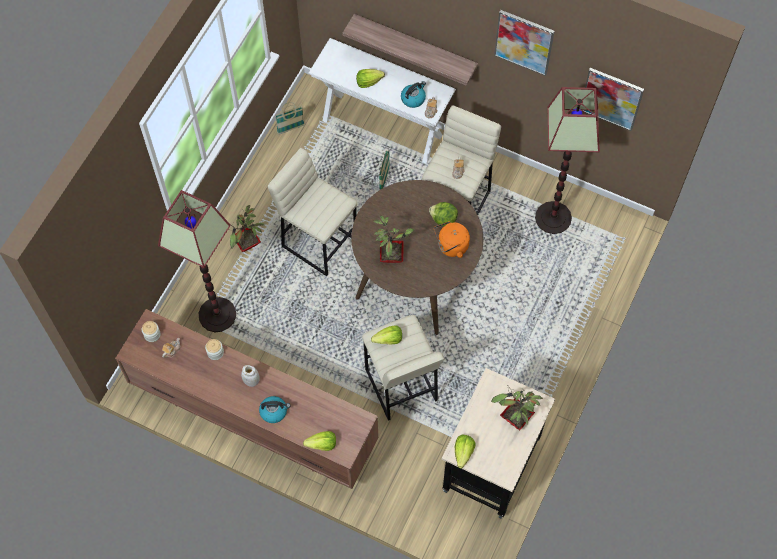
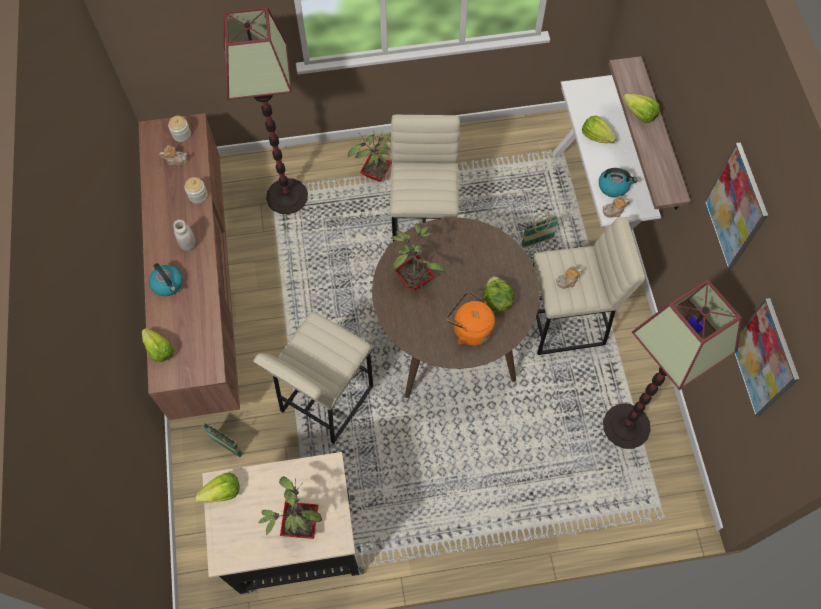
camera: 55 degrees right, 0 degrees up
basket [275,102,305,134] -> basket moved to [202,422,243,458]
lettuce [371,325,402,345] -> lettuce moved to [623,94,660,123]

